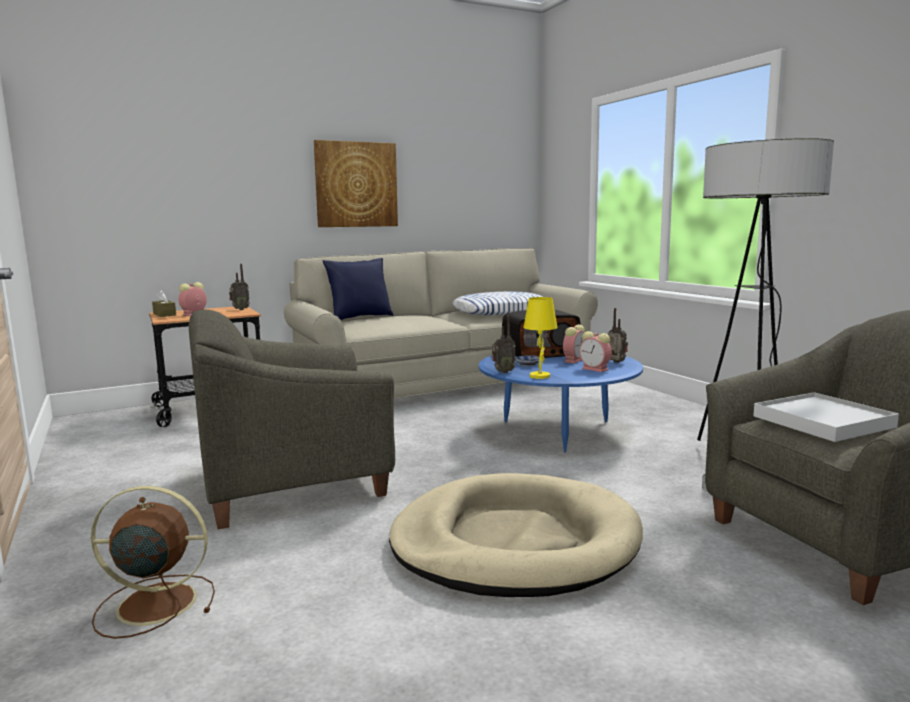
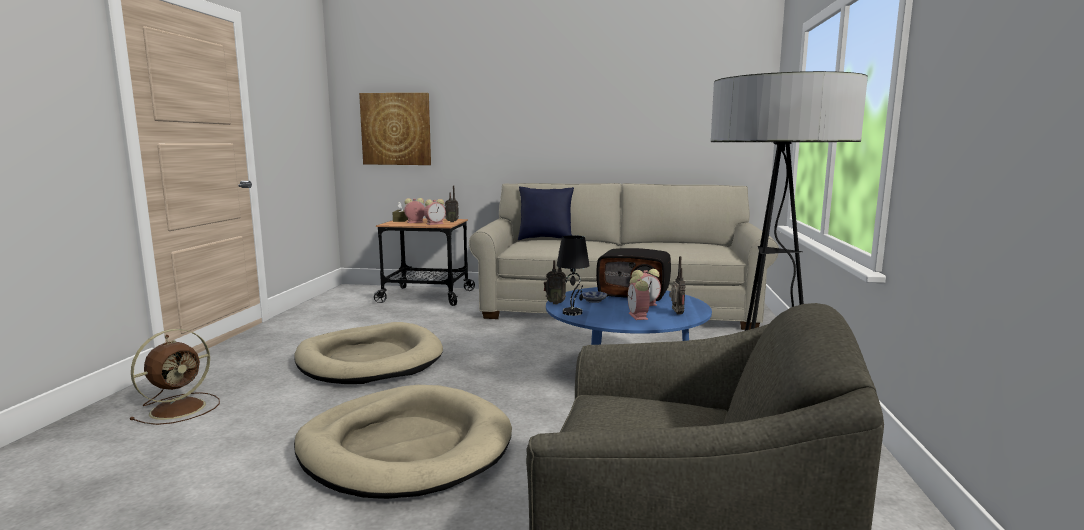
camera: 35 degrees right, 0 degrees up
brown fan [91,486,215,639] -> brown fan turned 90 degrees clockwise [129,329,220,425]
grey armchair [189,309,395,529] -> beige dog bed [294,322,443,384]
picture [314,140,398,227] -> picture moved to [359,93,431,165]
pillow [452,291,543,315] -> none
yellow table lamp [523,297,557,379] -> black table lamp [557,235,590,316]
white tray [753,392,899,442] -> none
none -> alarm clock [424,199,446,225]

